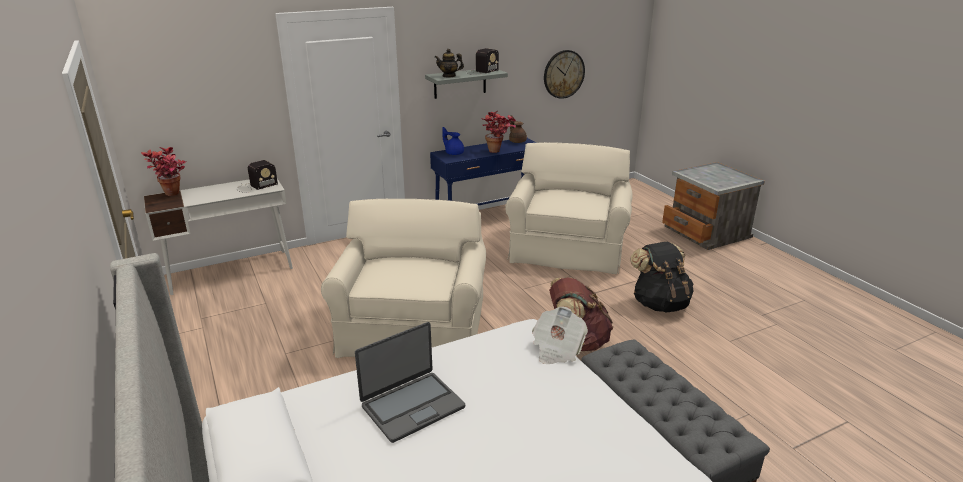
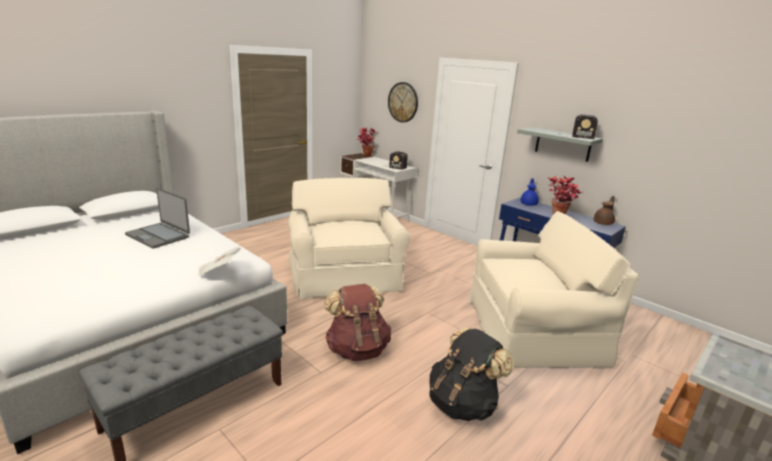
camera: 70 degrees right, 5 degrees down
beige armchair [321,199,486,358] -> beige armchair turned 90 degrees counterclockwise [288,178,410,300]
teapot [435,49,464,78] -> none
wall clock [544,50,585,99] -> wall clock moved to [388,82,418,122]

